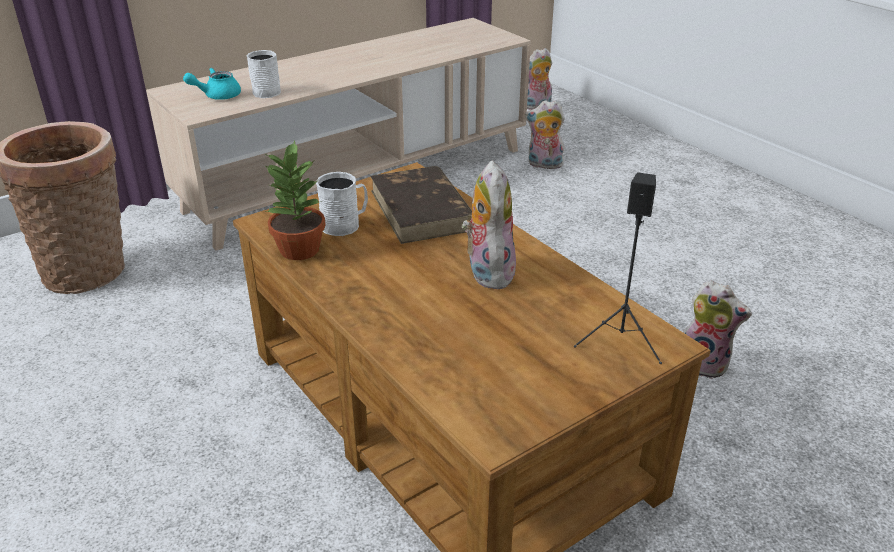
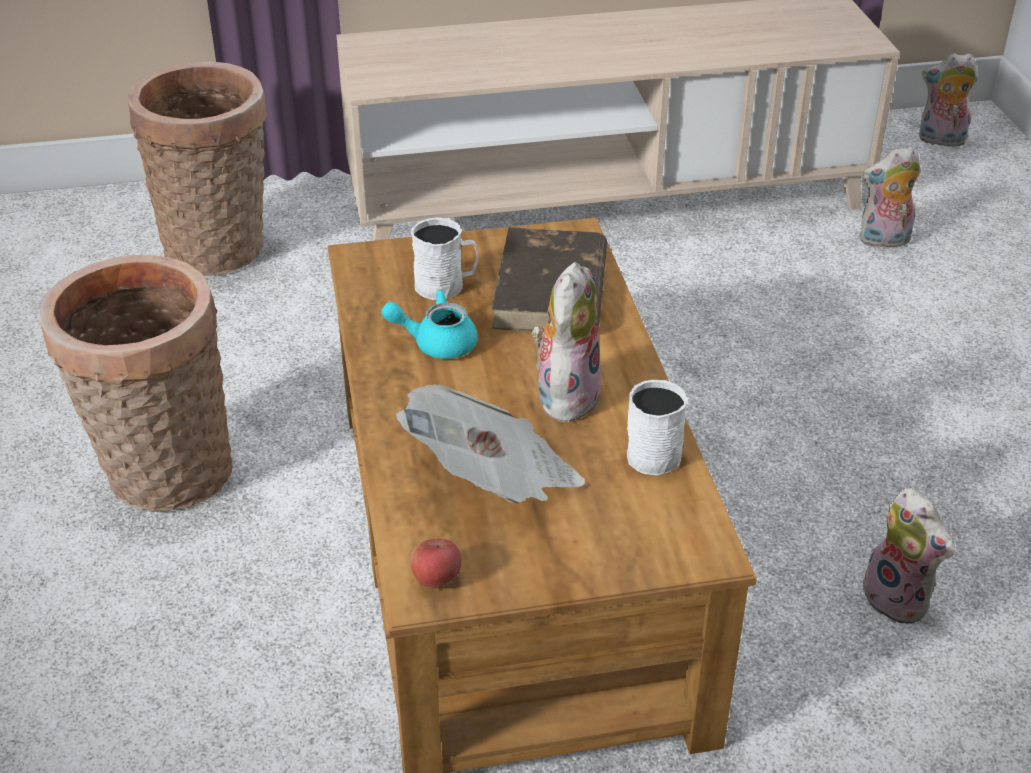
camera: 25 degrees right, 5 degrees up
turquoise teapot [183,68,241,100] -> turquoise teapot moved to [381,290,478,359]
white mug [247,50,281,98] -> white mug moved to [627,380,687,476]
potted plant [265,141,326,260] -> none
plush toy [525,100,565,171] -> plush toy turned 45 degrees counterclockwise [860,146,921,248]
black speaker [574,172,662,364] -> none
none -> basket [40,255,233,512]
none -> newspaper [395,384,585,503]
none -> apple [411,539,461,588]

